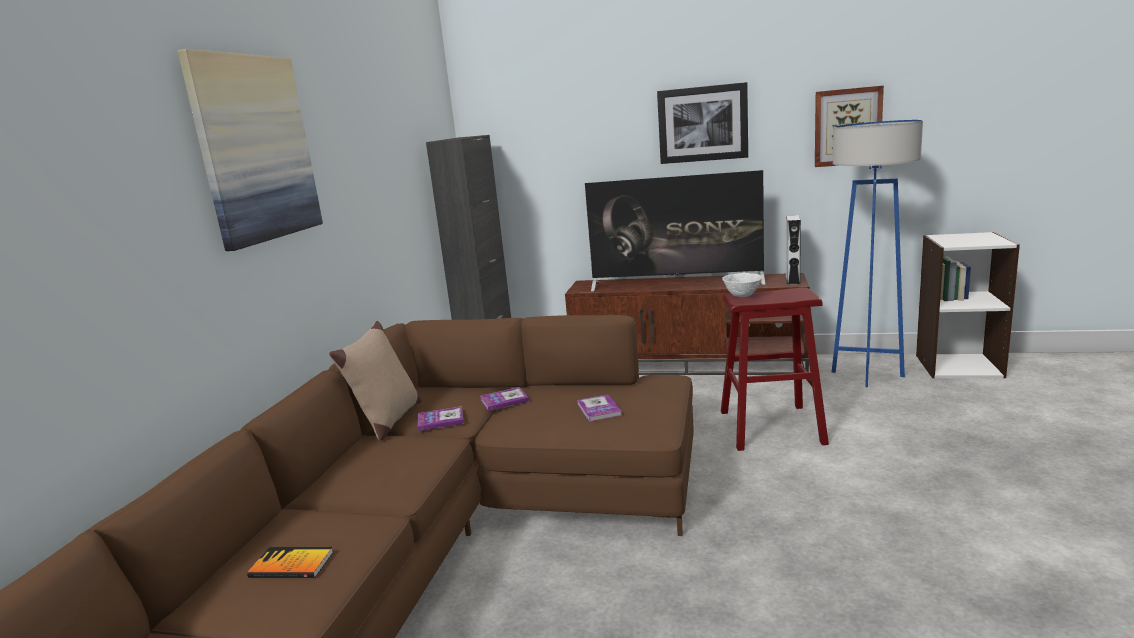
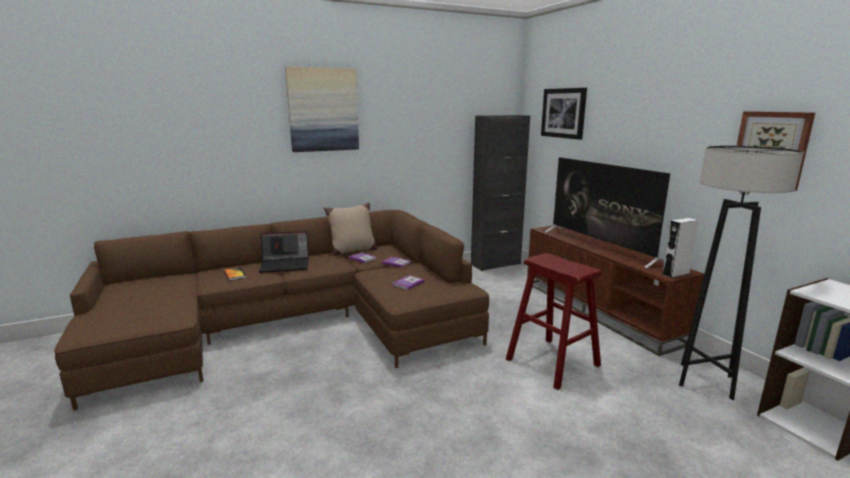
camera: 50 degrees right, 0 degrees up
picture [657,82,748,164] -> picture moved to [541,88,587,140]
white bowl [722,273,763,297] -> none
blue floor lamp [832,120,923,387] -> grey floor lamp [679,146,804,400]
none -> laptop [259,231,309,273]

